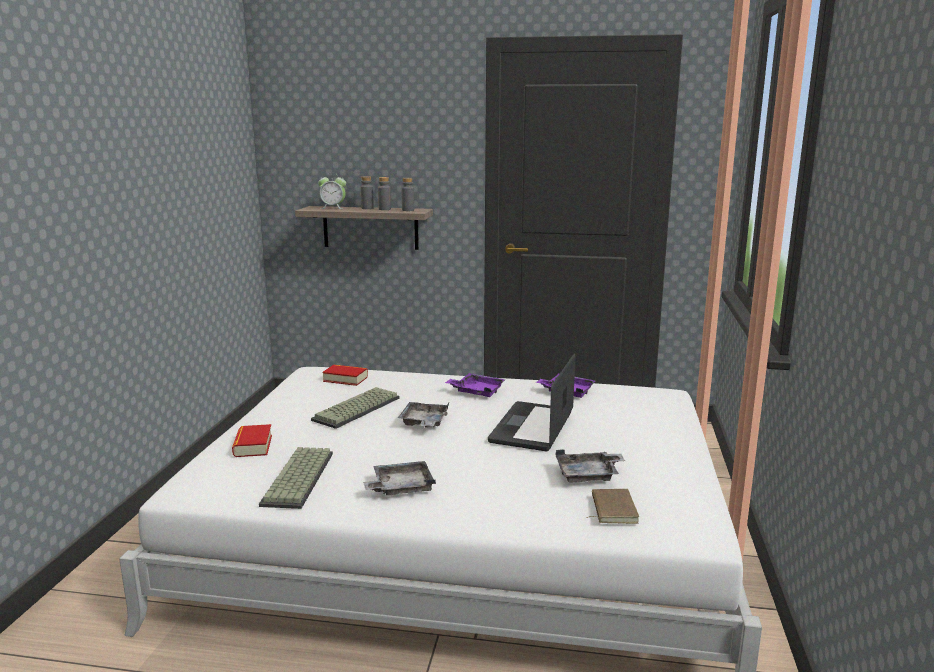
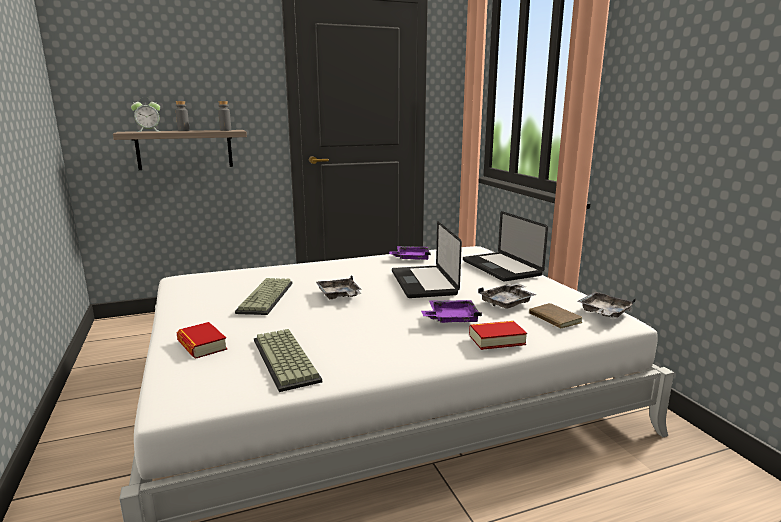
camera: 30 degrees left, 0 degrees up
book [322,365,368,386] -> book moved to [469,321,527,350]
grey tray [363,461,436,496] -> grey tray moved to [577,292,636,318]
grey bottle [378,177,391,210] -> none
purple tray [445,373,505,397] -> purple tray moved to [421,300,482,323]
none -> laptop [463,211,548,281]

